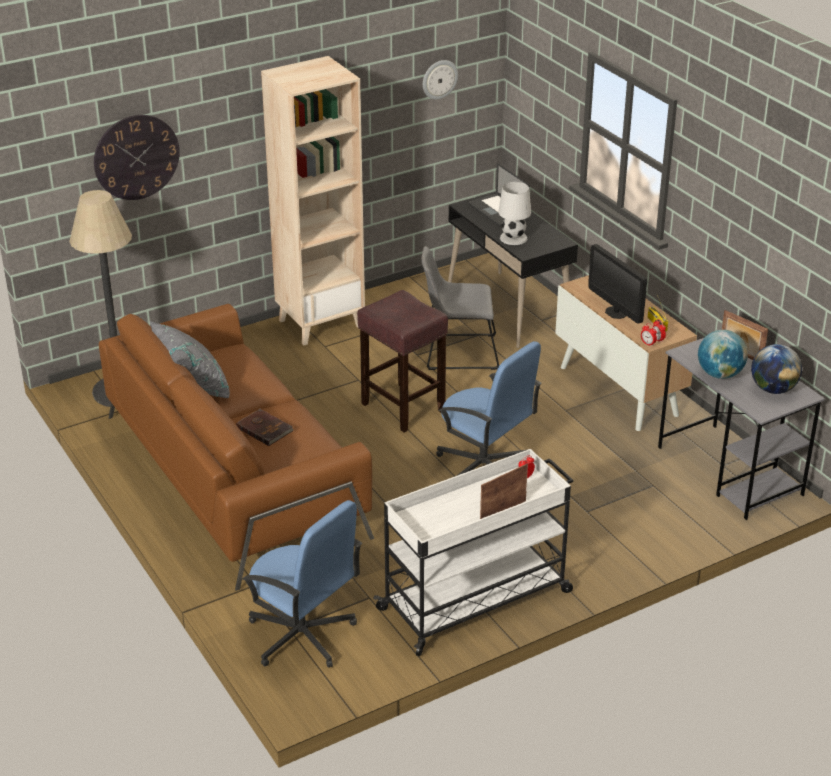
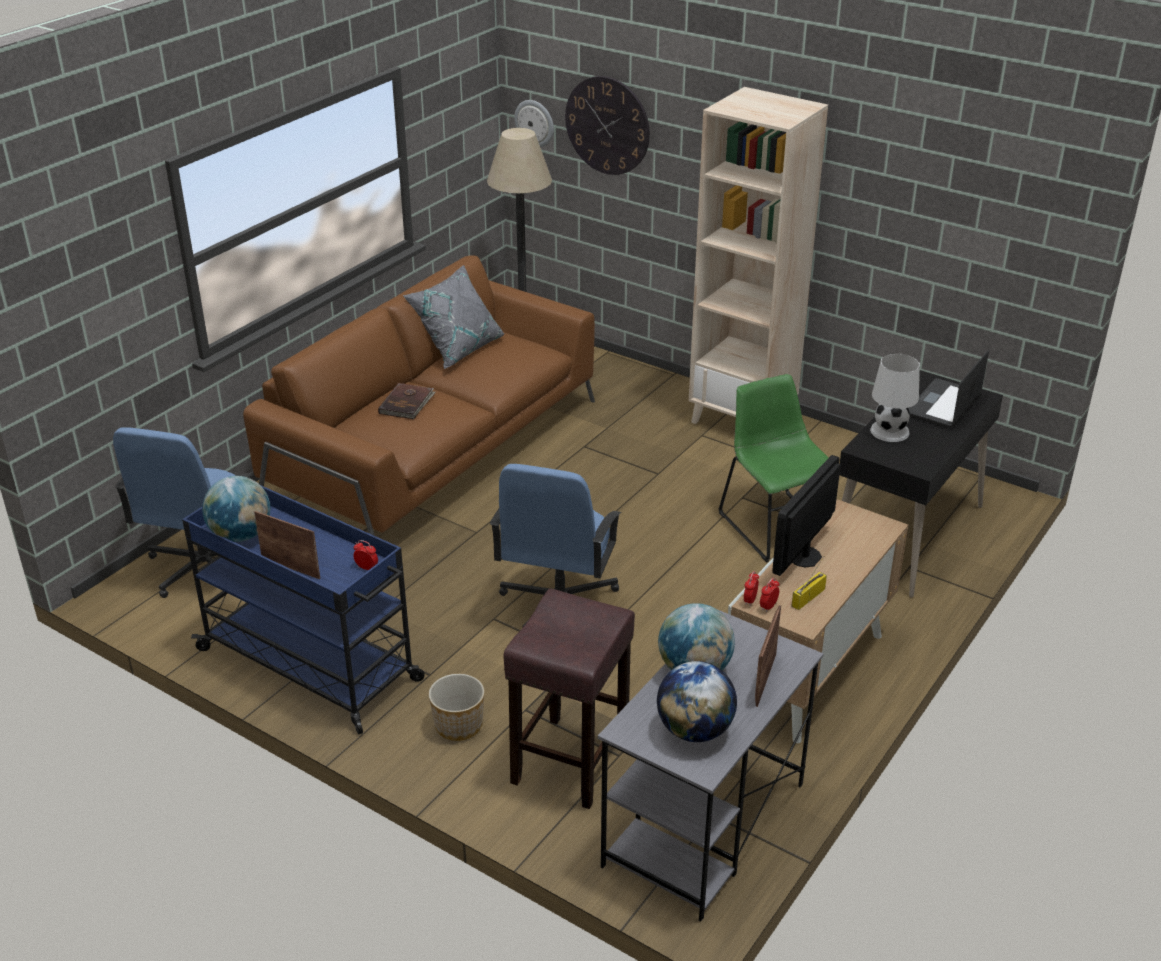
camera: 65 degrees right, 0 degrees up
brown stool [357,290,448,432] -> brown stool moved to [503,589,635,809]
white cart [373,449,573,656] -> blue cart [182,486,425,734]
grey chair [422,246,500,370] -> green chair [719,374,828,563]
wall clock [423,60,458,100] -> wall clock moved to [514,100,554,147]
none -> globe [202,476,271,542]
none -> planter [429,674,485,741]

